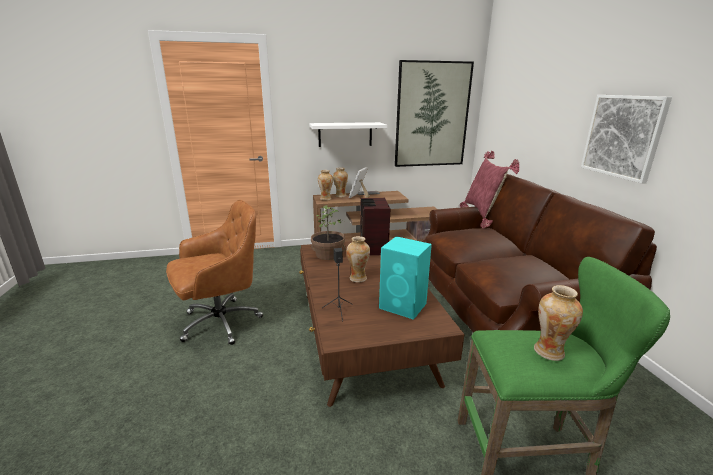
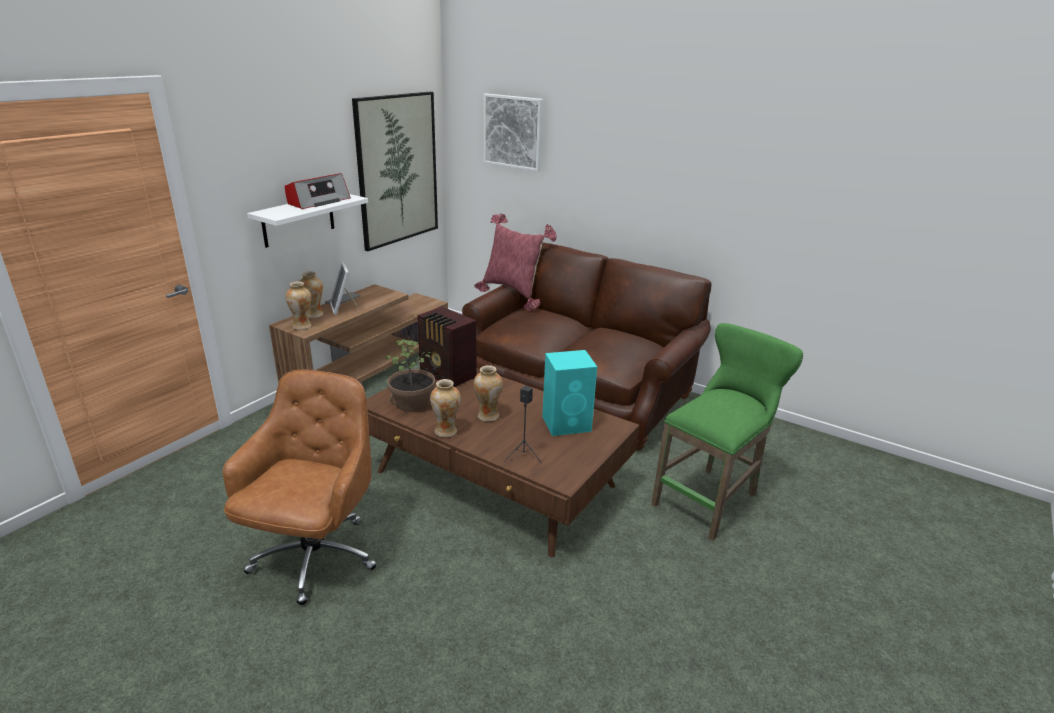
camera: 45 degrees left, 5 degrees up
vase [534,285,583,361] -> vase moved to [430,379,461,437]
picture [581,95,672,184] -> picture moved to [483,93,543,172]
none -> radio [285,173,351,209]

